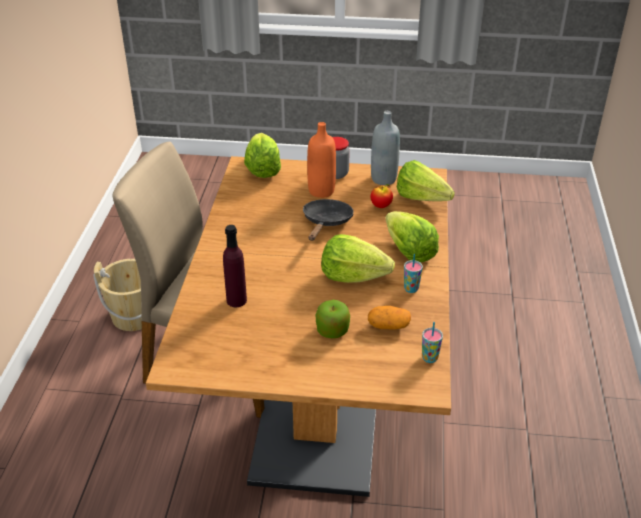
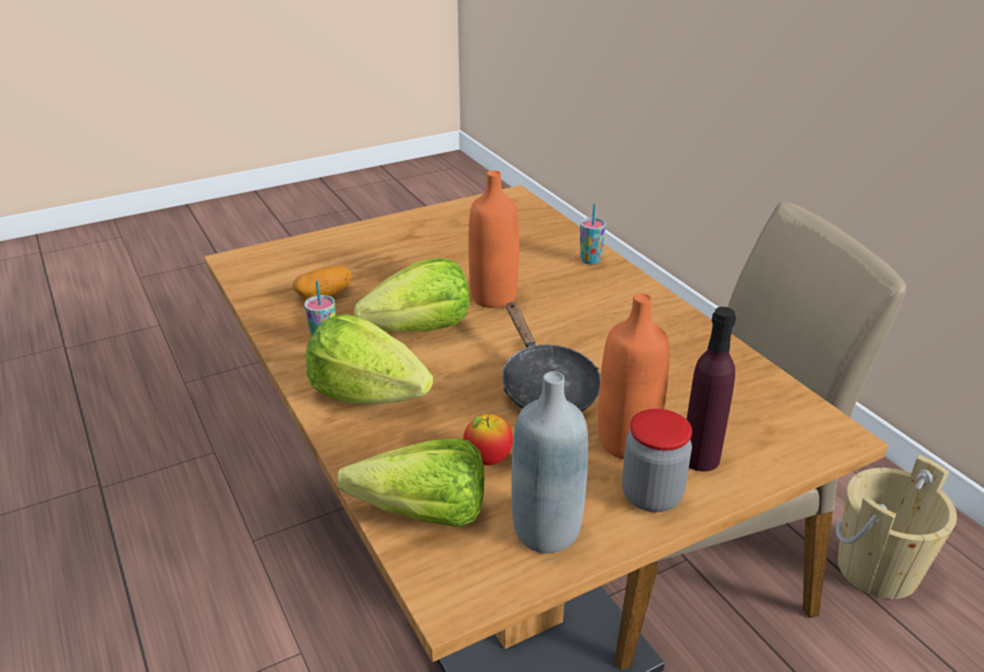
camera: 145 degrees right, 5 degrees down
purple bottle [223,225,247,307] -> purple bottle moved to [686,307,736,472]
lettuce [244,133,281,178] -> none
apple [316,300,350,338] -> none
cup [422,322,443,363] -> cup moved to [580,203,606,264]
none -> orange bottle [468,170,519,308]

